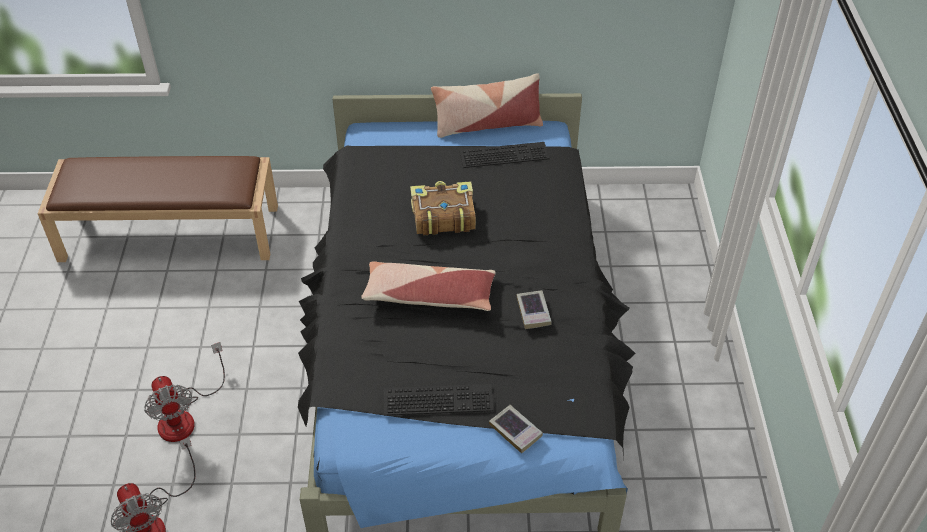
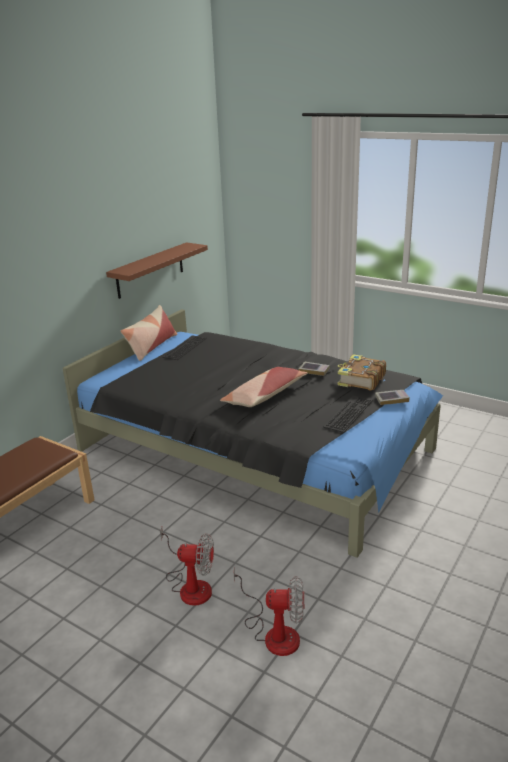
camera: 55 degrees left, 20 degrees down
book [410,181,476,236] -> book moved to [338,354,386,391]
none -> brown shelf [106,242,208,299]

